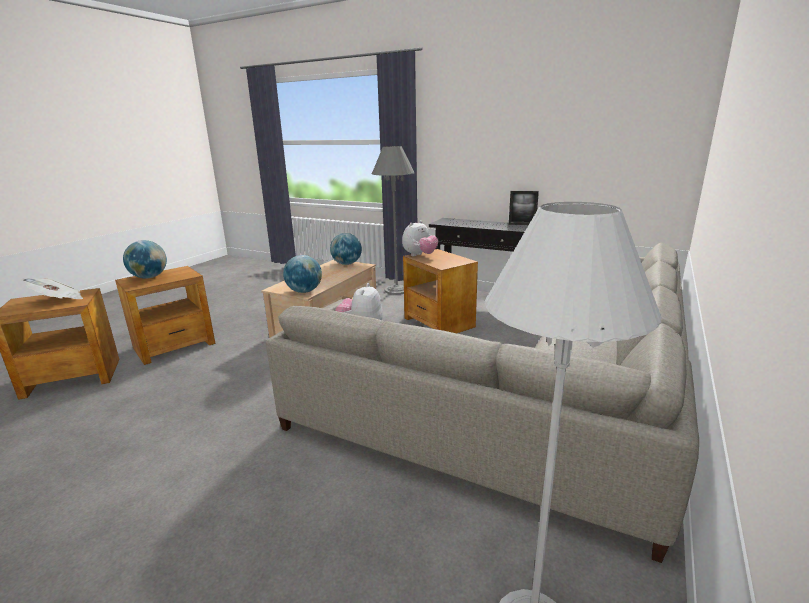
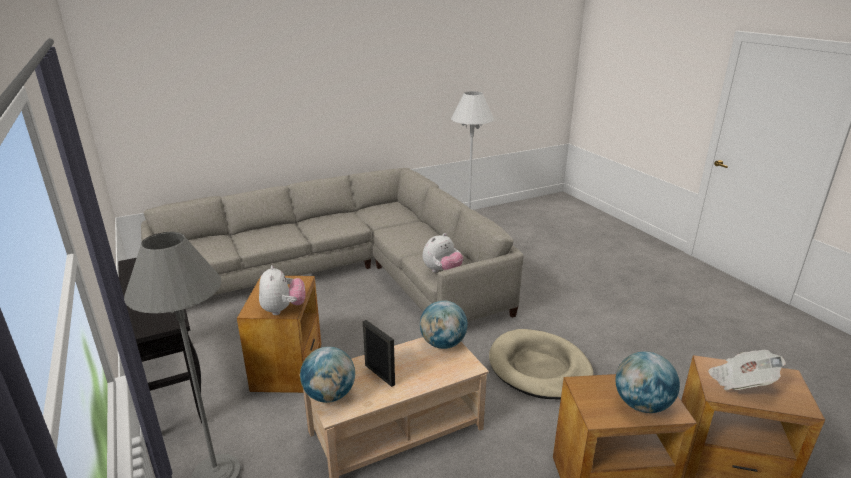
camera: 145 degrees left, 5 degrees up
plush toy [402,220,438,256] -> plush toy turned 90 degrees clockwise [259,265,305,315]
picture frame [509,191,539,225] -> picture frame moved to [363,320,395,387]
none -> beige dog bed [489,329,594,400]

